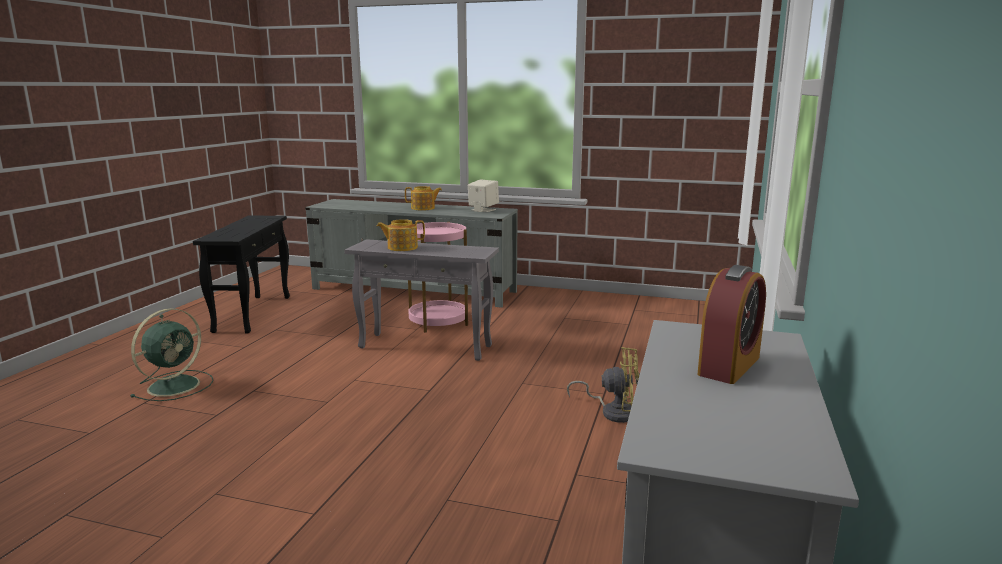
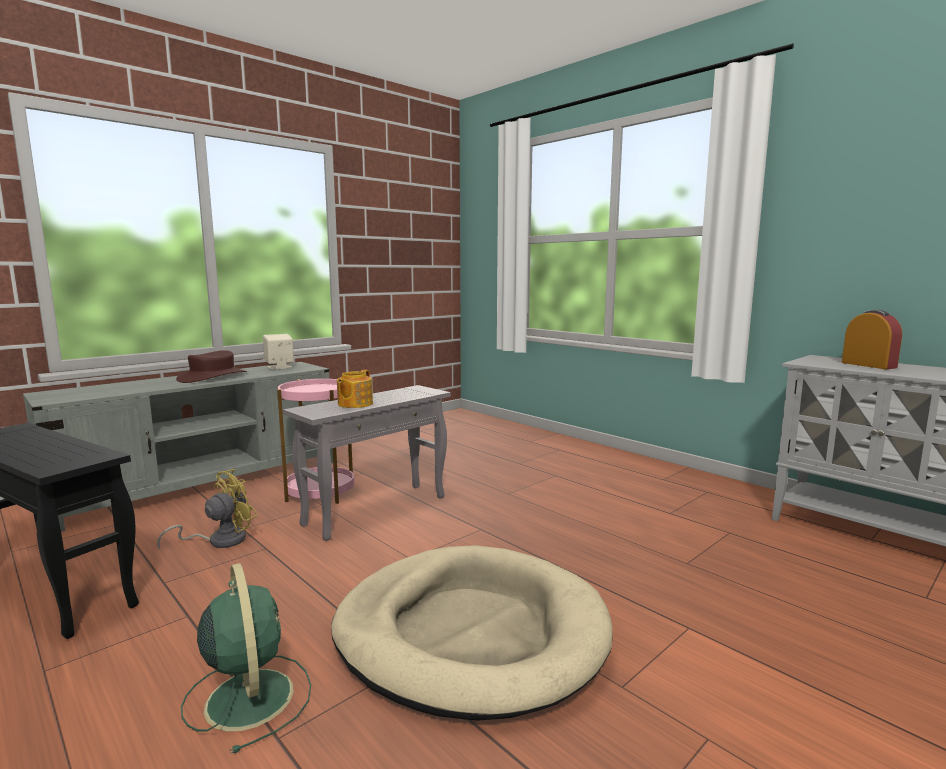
camera: 60 degrees left, 5 degrees down
teapot [405,186,442,210] -> brown hat [176,350,247,383]
yellow fan [567,347,640,423] -> yellow fan moved to [157,469,258,549]
none -> beige dog bed [331,545,613,721]

